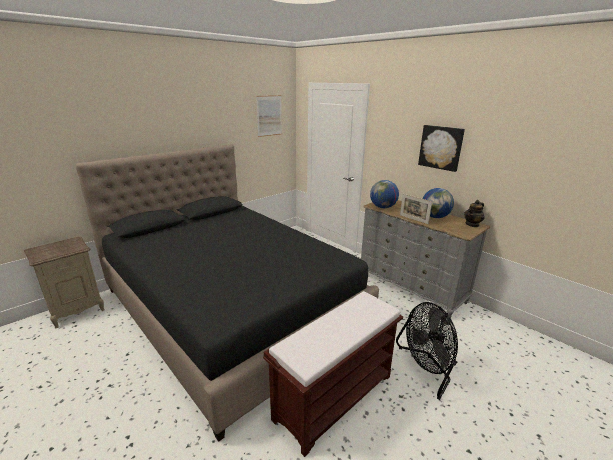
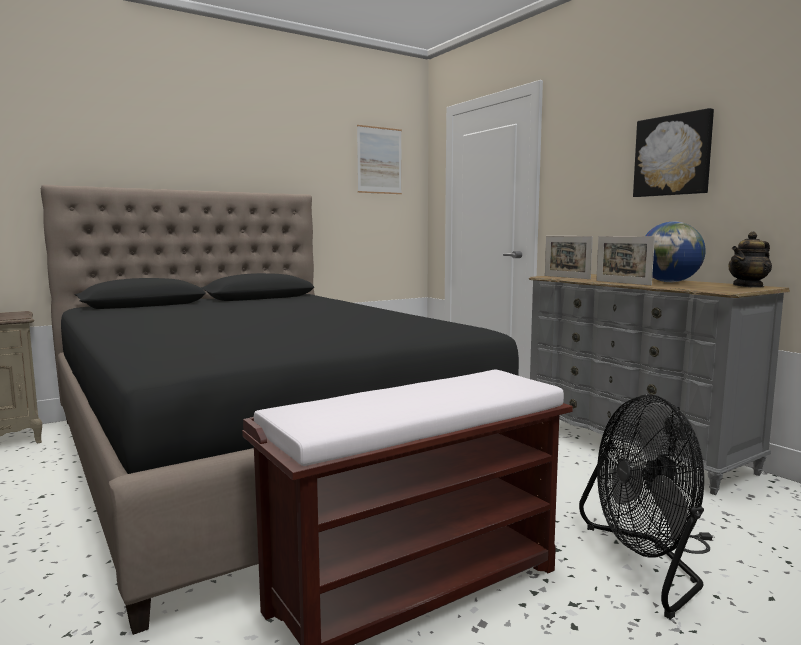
camera: 10 degrees right, 15 degrees down
globe [370,180,399,208] -> picture frame [545,236,593,279]

